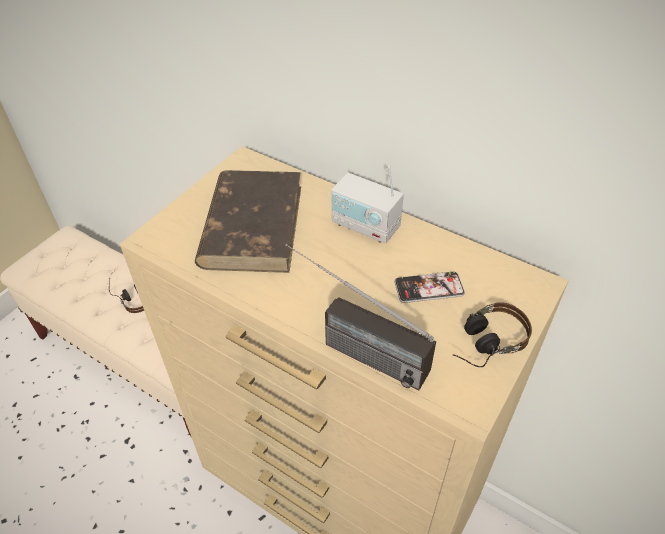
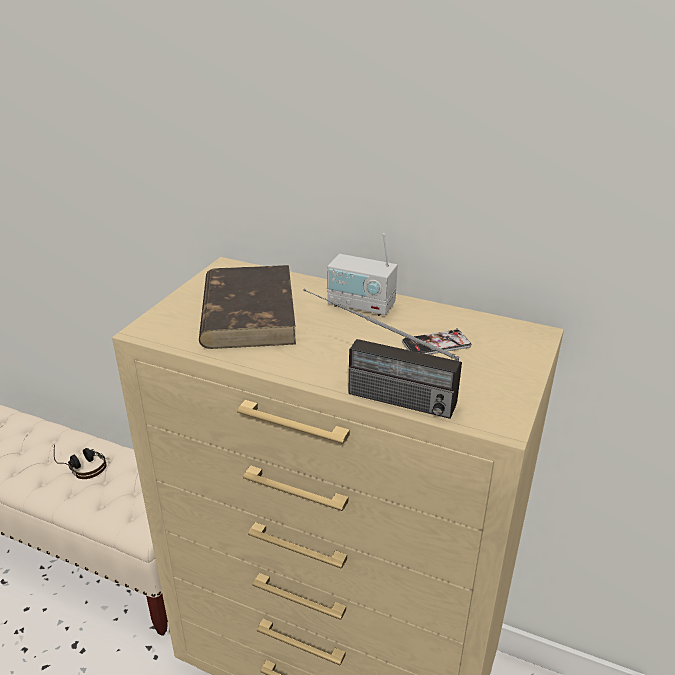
camera: 10 degrees left, 15 degrees down
headphones [453,302,532,367] -> none

